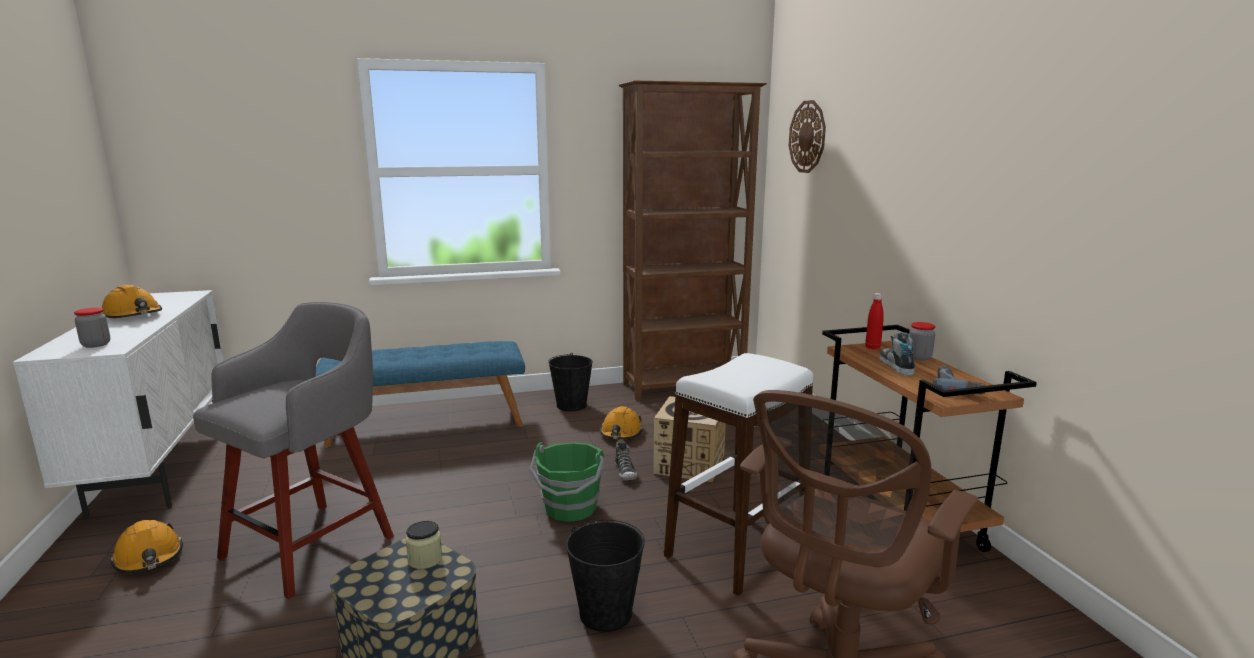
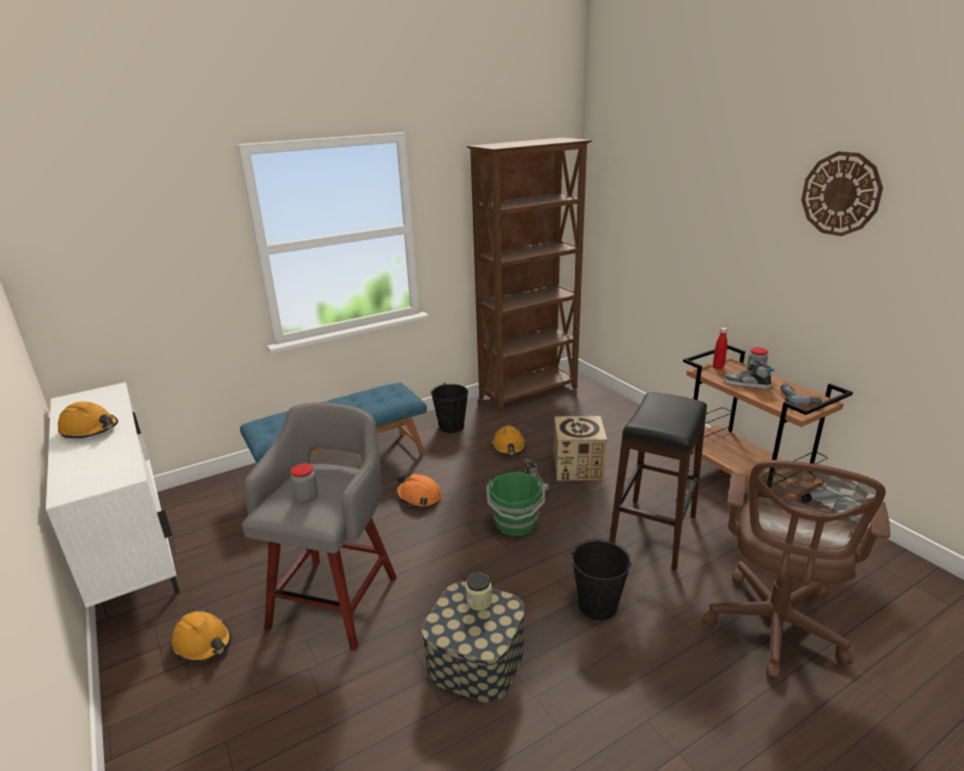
camera: 15 degrees left, 10 degrees up
jar [74,308,110,348] -> jar moved to [290,463,318,503]
white stool [664,353,813,596] -> black stool [609,392,707,571]
wall clock [789,100,826,173] -> wall clock moved to [801,151,883,236]
shoe [879,332,915,376] -> shoe turned 45 degrees counterclockwise [724,359,774,389]
none -> orange hard hat [396,474,442,506]

